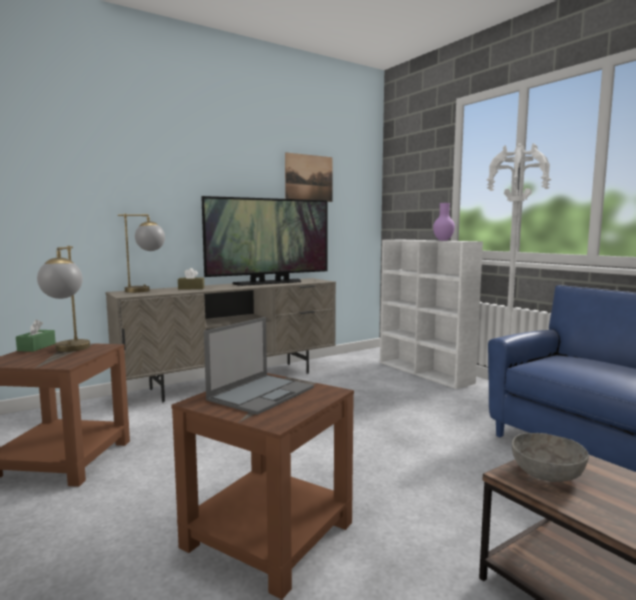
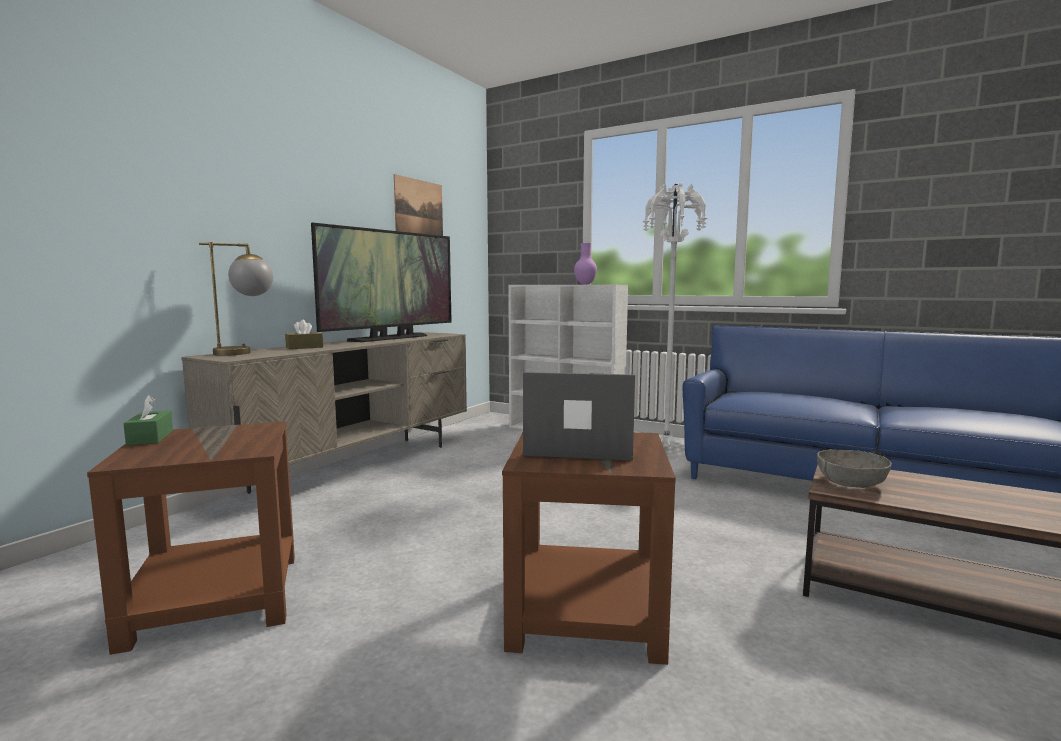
camera: 25 degrees left, 0 degrees up
table lamp [37,246,90,352] -> none
laptop [204,317,314,415] -> laptop turned 90 degrees counterclockwise [523,372,635,461]

